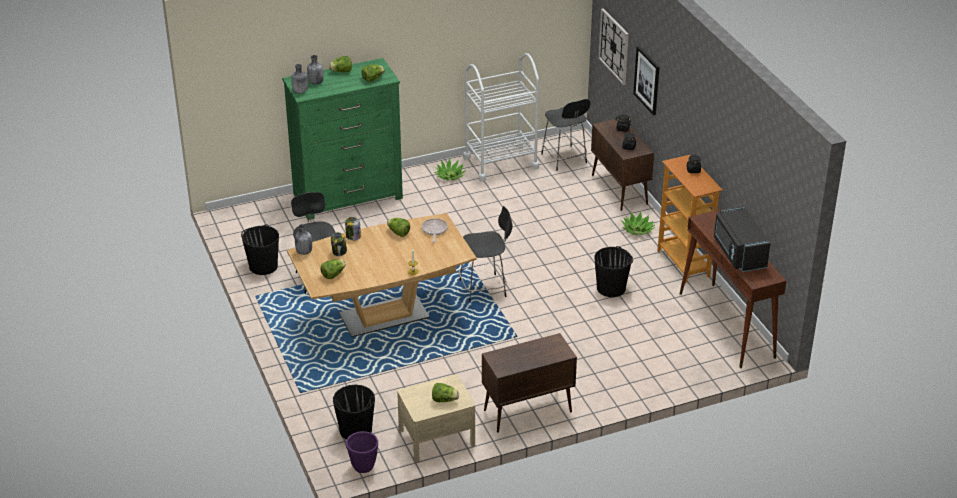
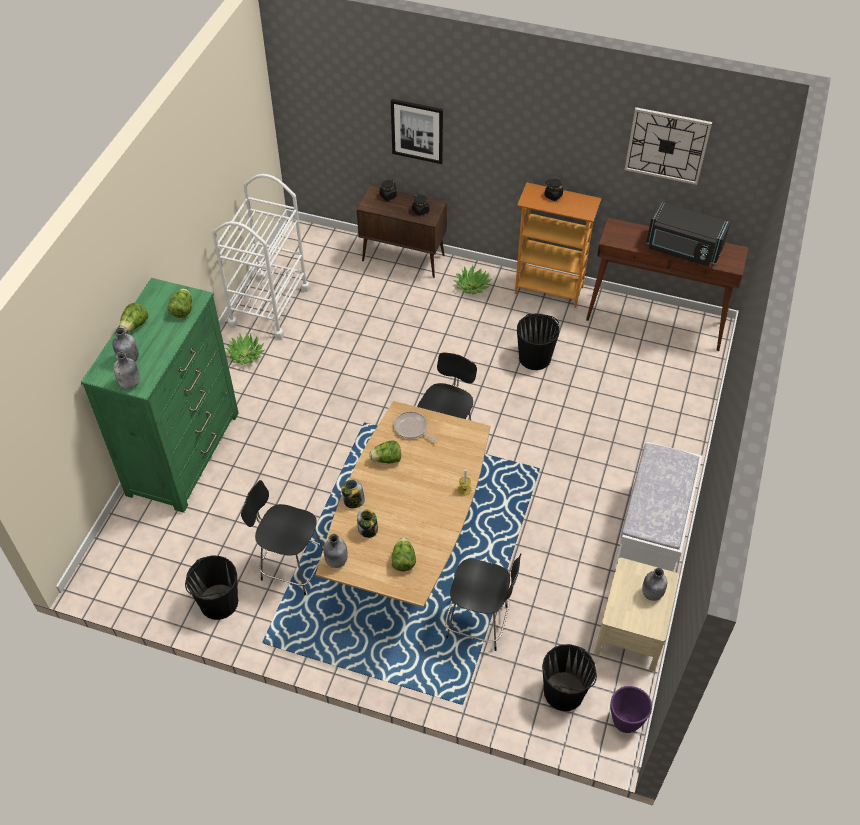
camera: 50 degrees left, 15 degrees up
lettuce [432,383,459,402] -> grey bottle [642,568,667,601]
brown cabinet [482,333,577,433] -> white bench [614,442,702,572]
black chair [541,99,591,171] -> black chair moved to [445,553,522,651]
wall clock [599,8,629,85] -> wall clock moved to [625,107,712,185]

